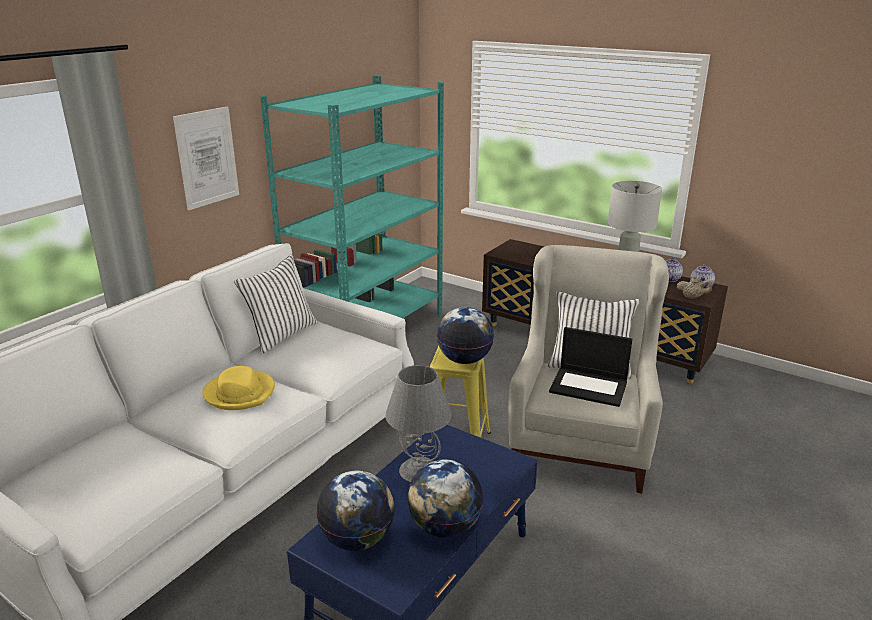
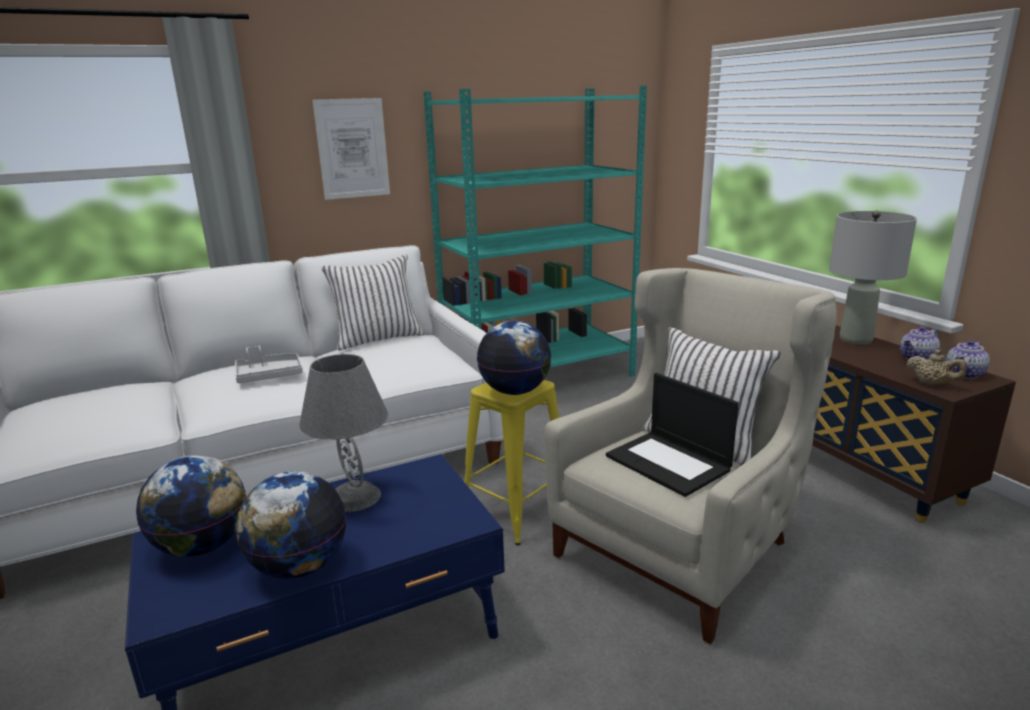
camera: 30 degrees right, 5 degrees down
yellow hat [202,366,275,410] -> grey tray [235,346,303,383]

